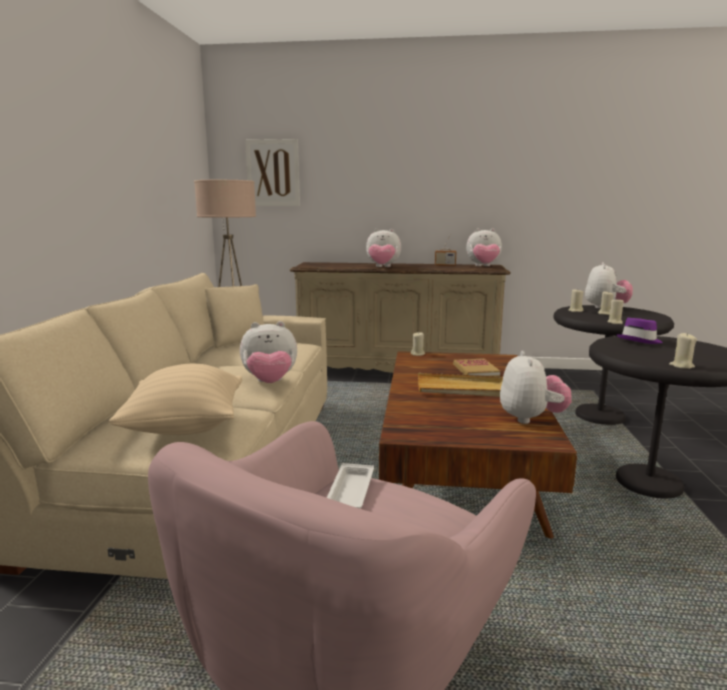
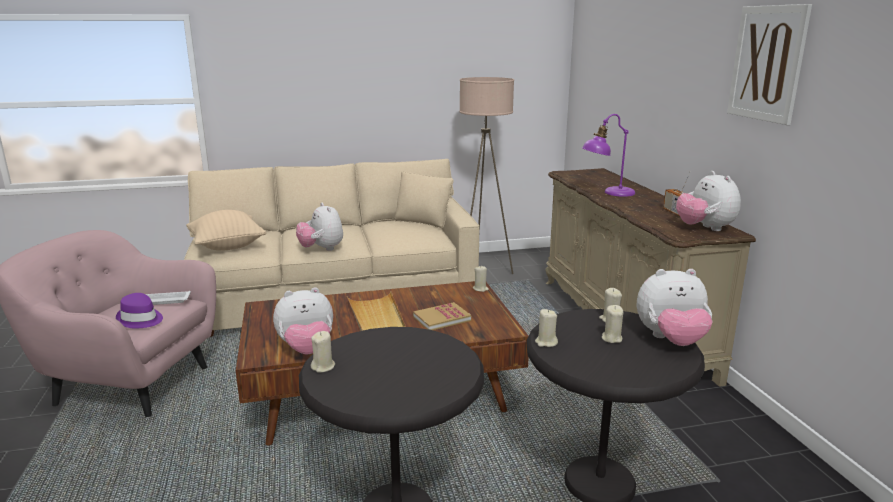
camera: 70 degrees right, 5 degrees up
picture [245,139,300,206] -> picture moved to [727,4,812,125]
plush toy [366,229,401,267] -> purple table lamp [582,114,635,197]
purple hat [617,318,663,344] -> purple hat moved to [116,293,163,328]

